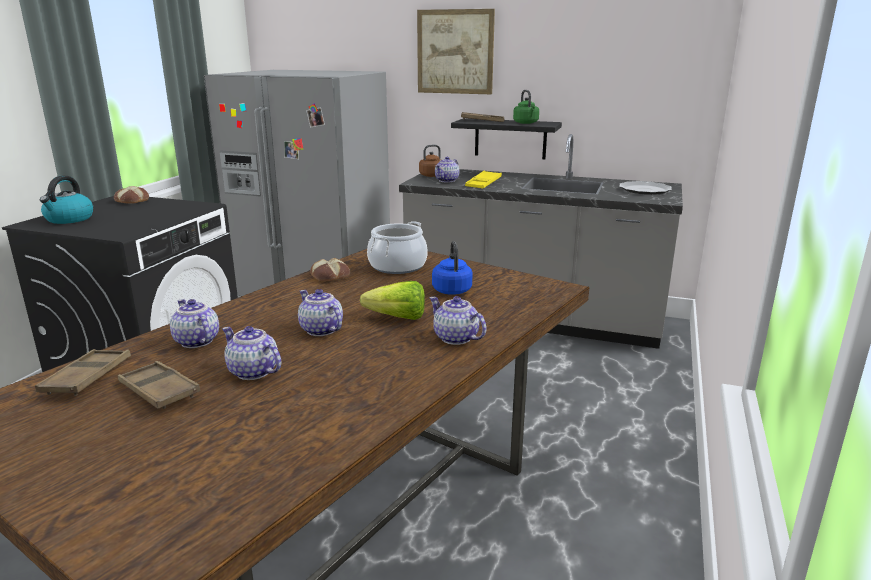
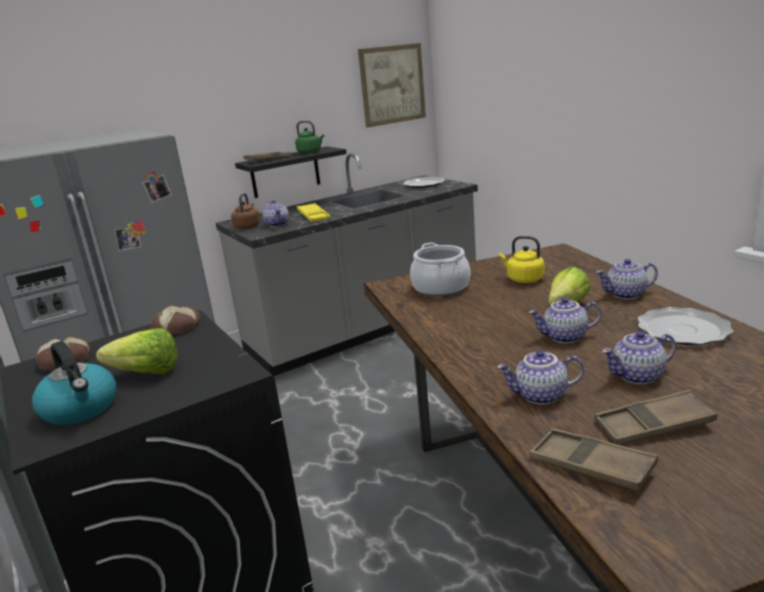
camera: 50 degrees left, 0 degrees up
bread [310,258,350,281] -> bread moved to [151,305,200,334]
picture [417,9,495,94] -> picture moved to [358,43,426,128]
blue kettle [432,241,472,295] -> yellow kettle [499,236,545,283]
none -> lettuce [96,328,178,374]
none -> plate [638,307,733,345]

